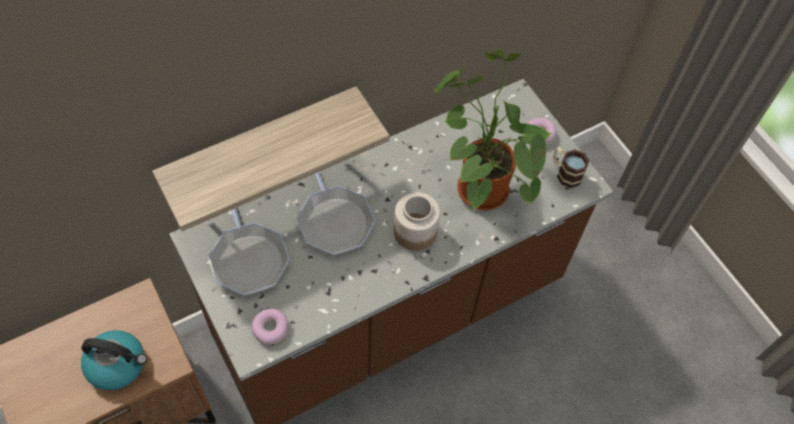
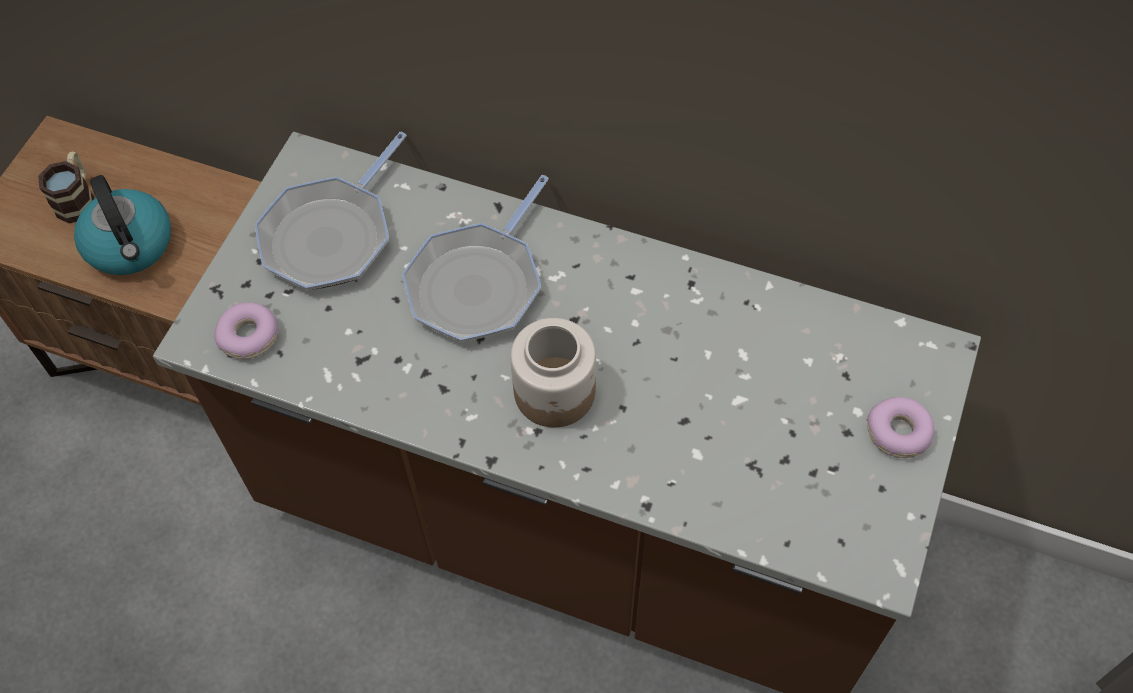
camera: 55 degrees right, 0 degrees up
shelf [152,86,390,231] -> none
potted plant [433,49,553,211] -> none
mug [553,147,589,188] -> mug moved to [38,151,94,223]

